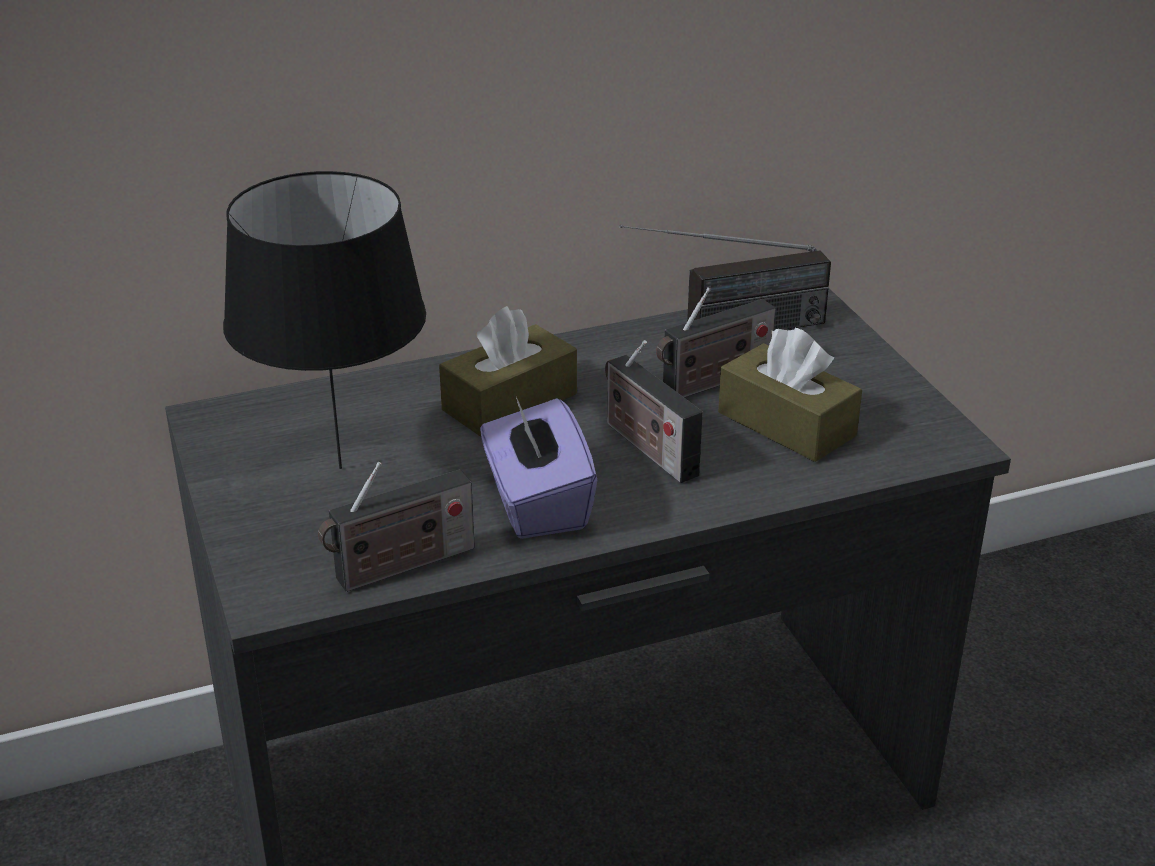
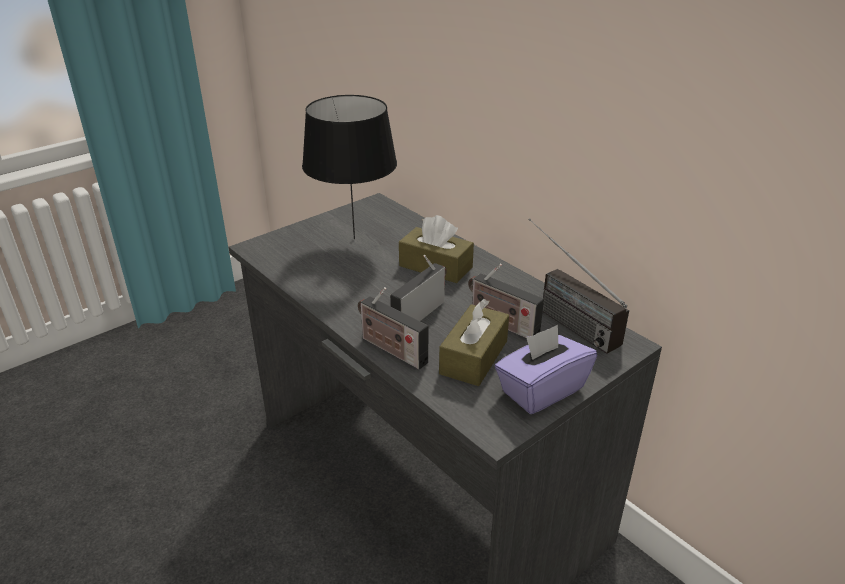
camera: 70 degrees right, 0 degrees up
radio [318,462,475,592] -> radio moved to [358,287,428,370]
purple tissue box [480,397,597,539] -> purple tissue box moved to [495,325,597,414]

